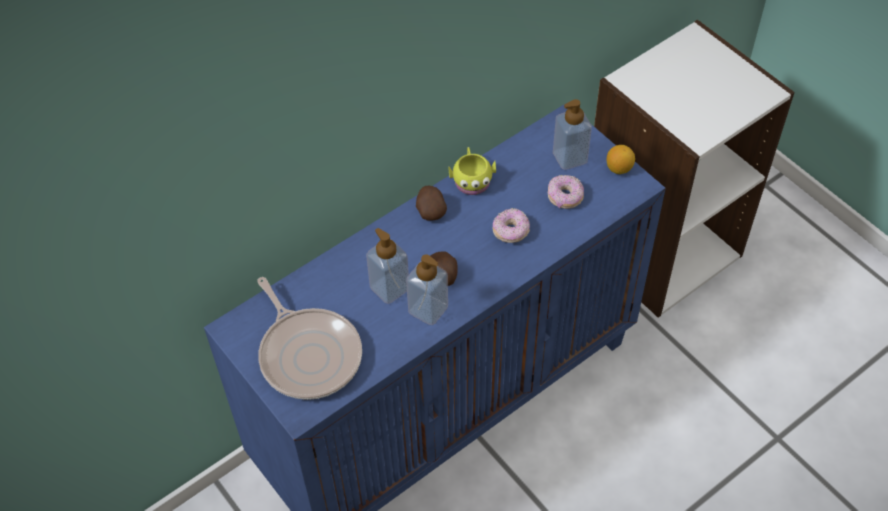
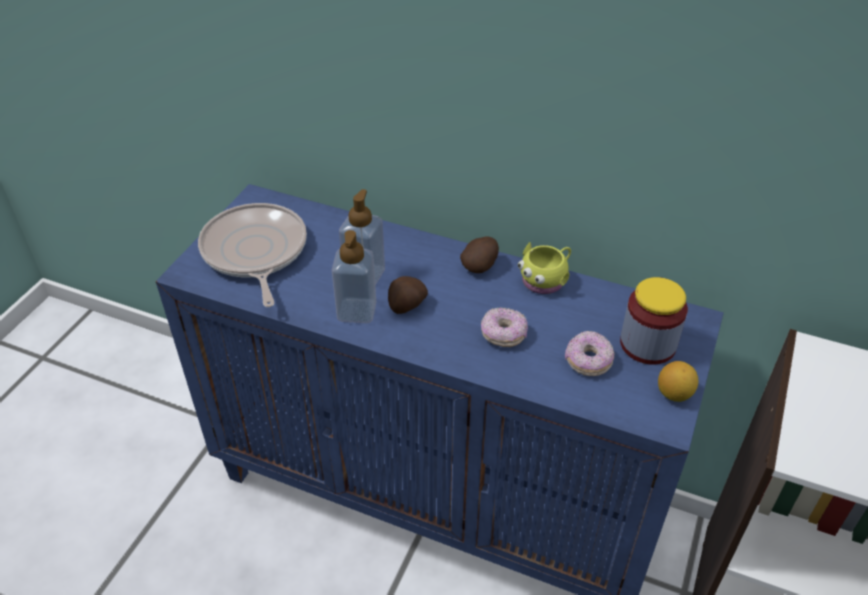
camera: 60 degrees right, 10 degrees down
frying pan [257,277,362,400] -> frying pan turned 135 degrees clockwise [198,203,307,307]
soap dispenser [553,99,592,170] -> jar [620,277,688,365]

